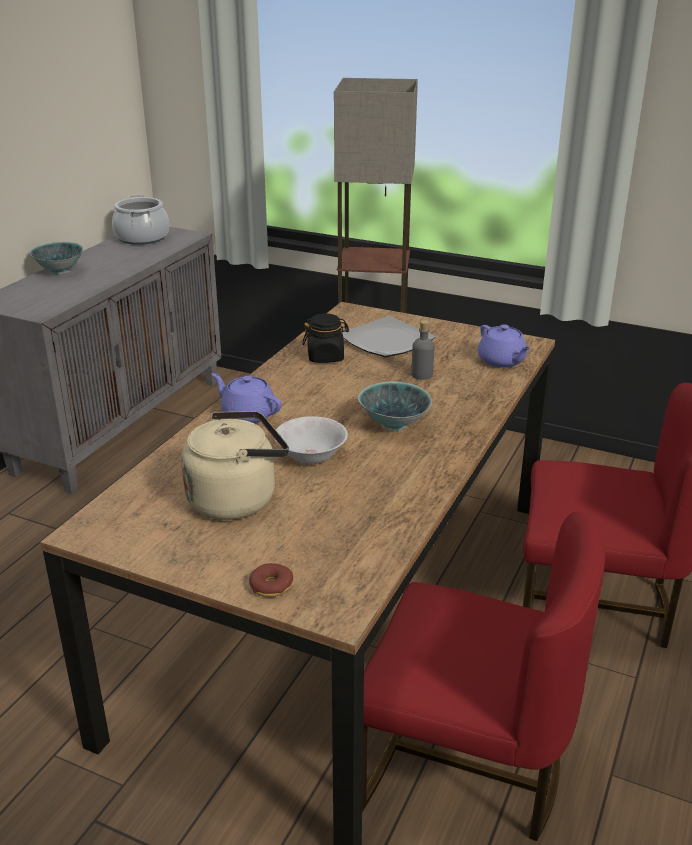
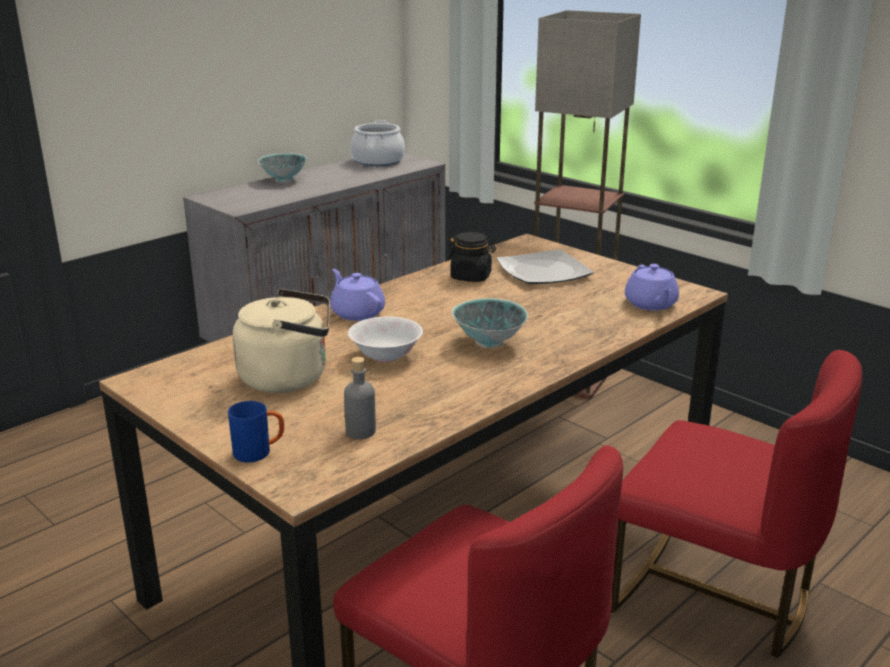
camera: 20 degrees right, 5 degrees down
donut [249,563,293,597] -> blue mug [228,401,284,462]
grey bottle [411,320,434,380] -> grey bottle moved to [344,357,376,439]

